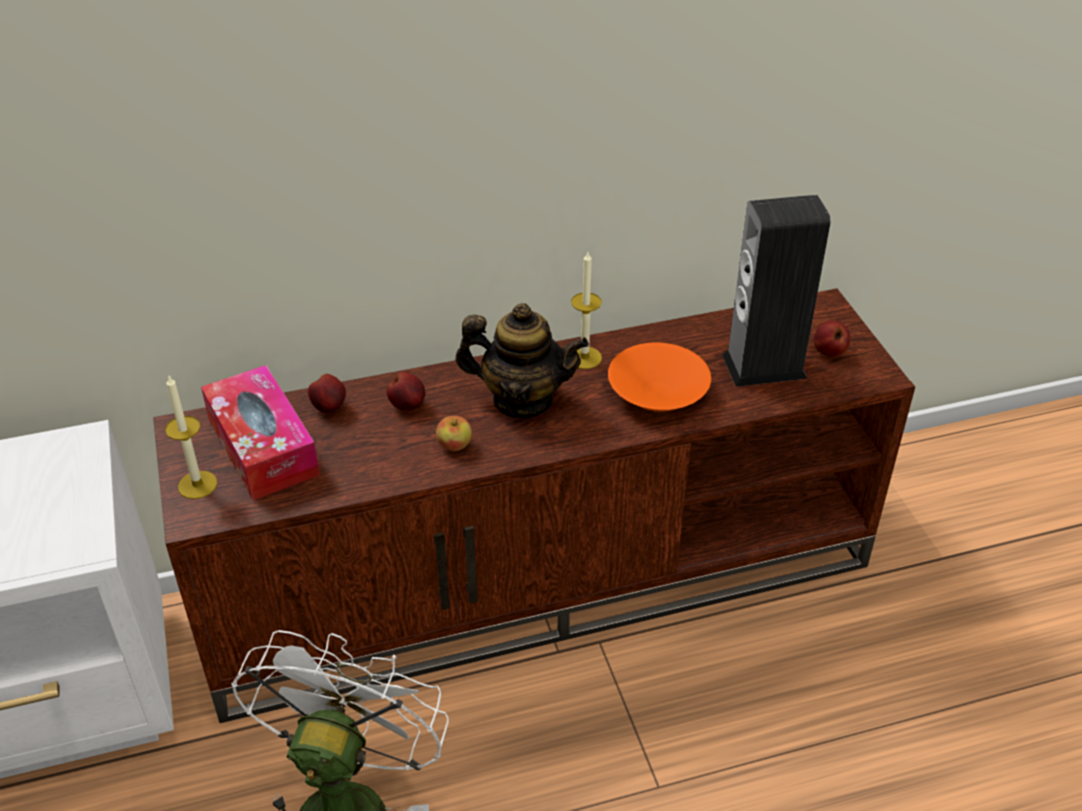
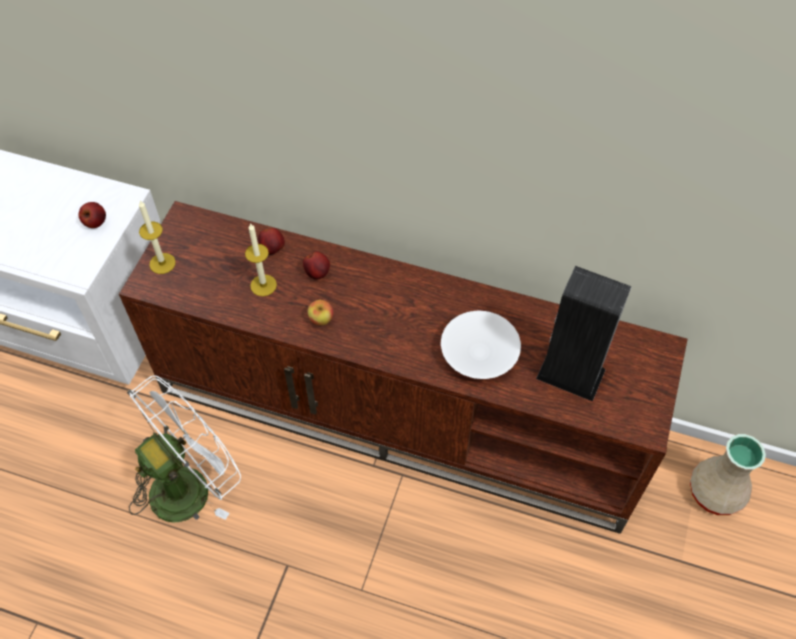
camera: 35 degrees right, 15 degrees up
tissue box [201,365,320,500] -> none
teapot [455,303,589,418] -> none
candle [571,252,602,369] -> candle moved to [245,223,277,296]
orange bowl [608,343,711,412] -> white bowl [441,311,521,379]
apple [814,321,850,356] -> apple moved to [79,202,106,228]
none -> beige vase [690,434,766,515]

